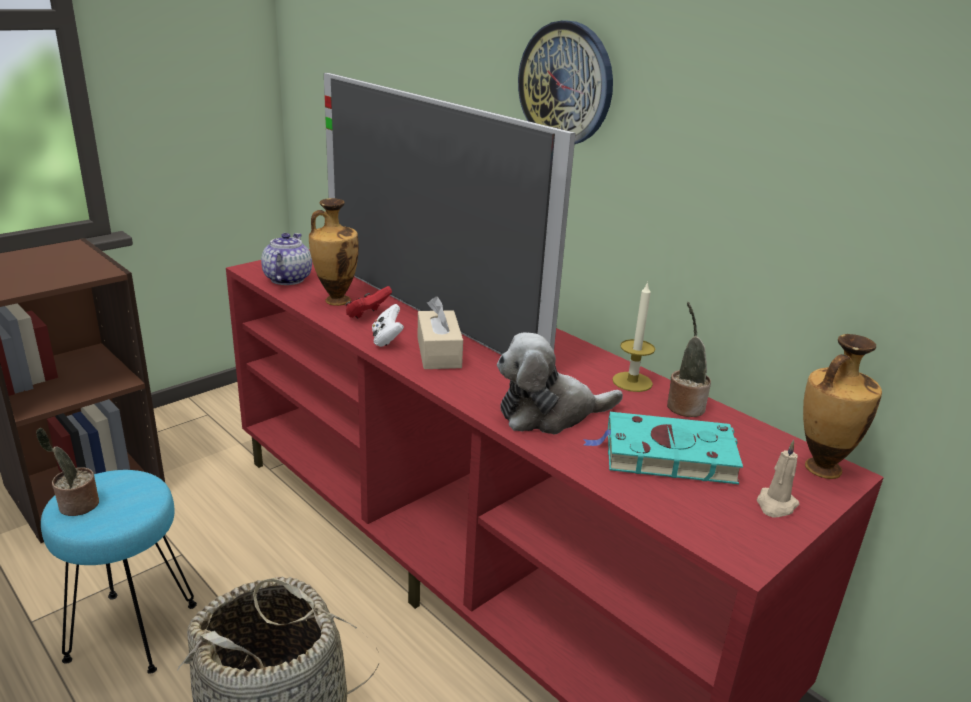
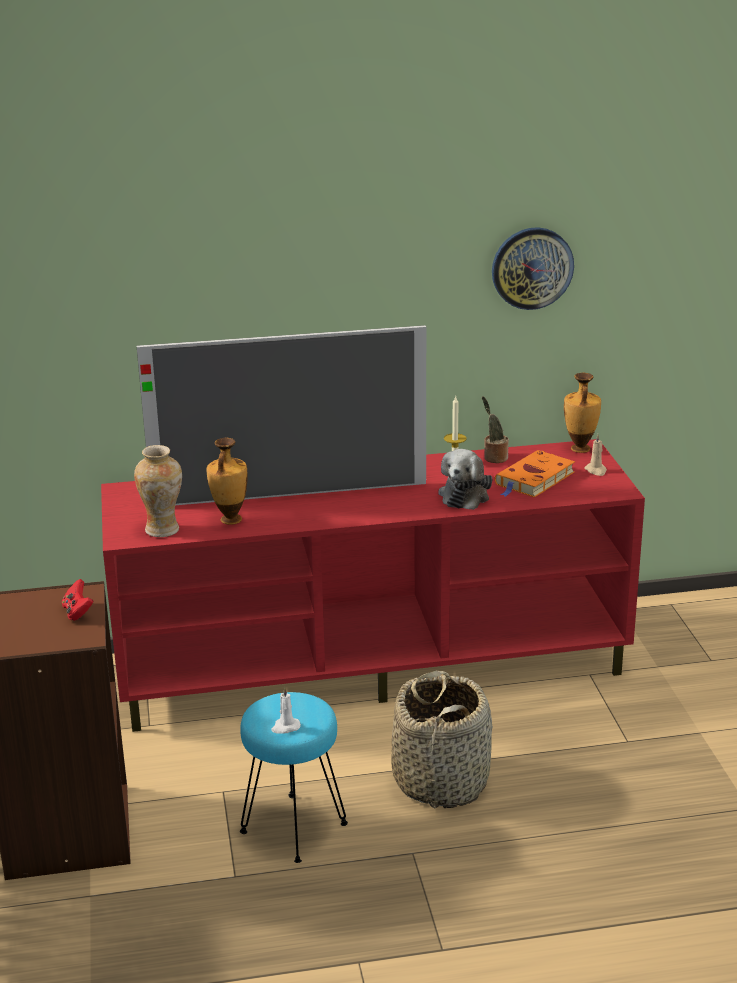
camera: 55 degrees left, 0 degrees up
potted plant [36,428,99,516] -> white candle [271,687,301,734]
teapot [261,233,312,285] -> vase [134,445,182,537]
red game controller [346,286,392,319] -> red game controller moved to [62,579,94,621]
white game controller [372,304,404,347] -> none
beige tissue box [418,296,463,369] -> none
wall clock [518,21,613,145] -> wall clock moved to [492,227,574,310]
turquoise book [583,412,743,484] -> orange book [495,450,575,498]

